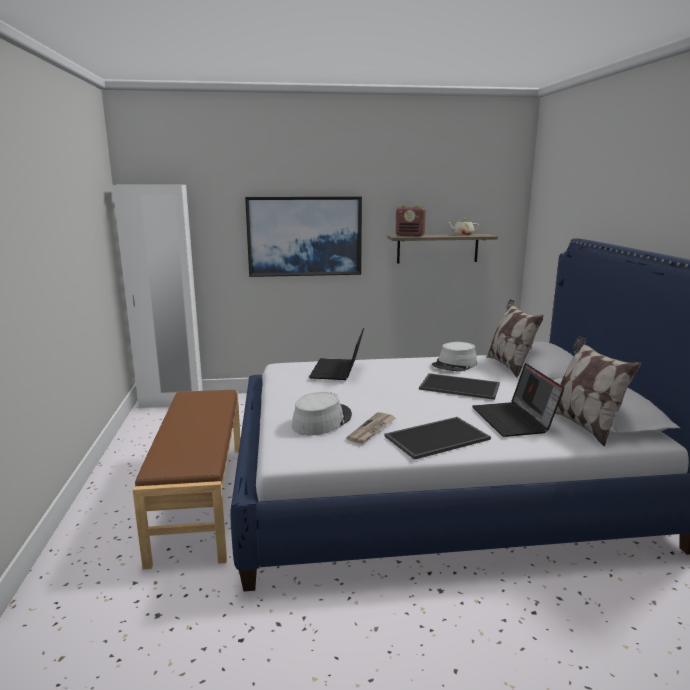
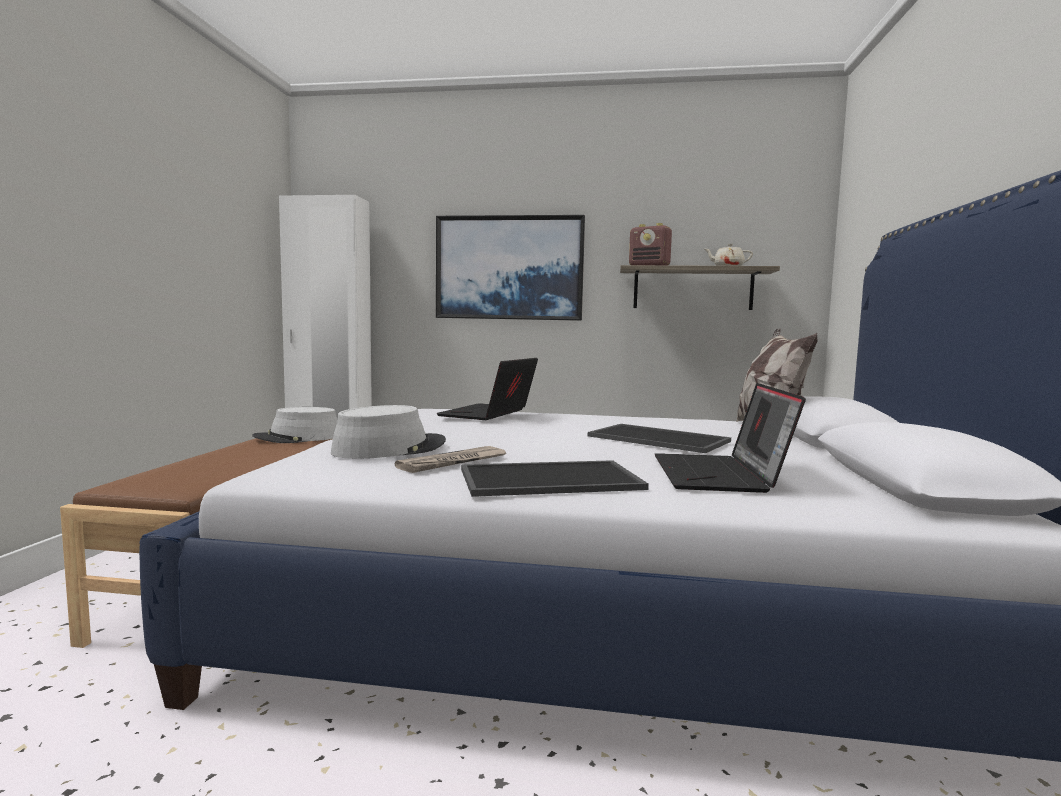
camera: 15 degrees right, 10 degrees down
grey hat [432,342,477,372] -> grey hat moved to [252,407,337,443]
pillow [555,336,641,446] -> none

